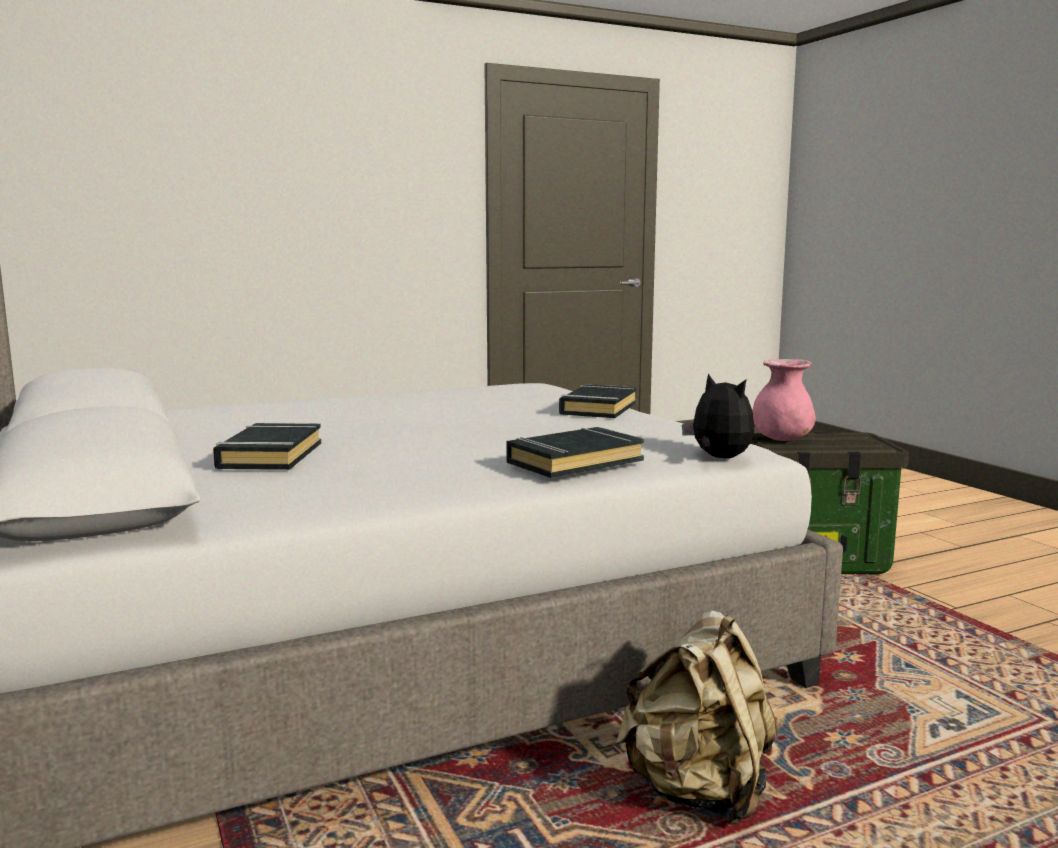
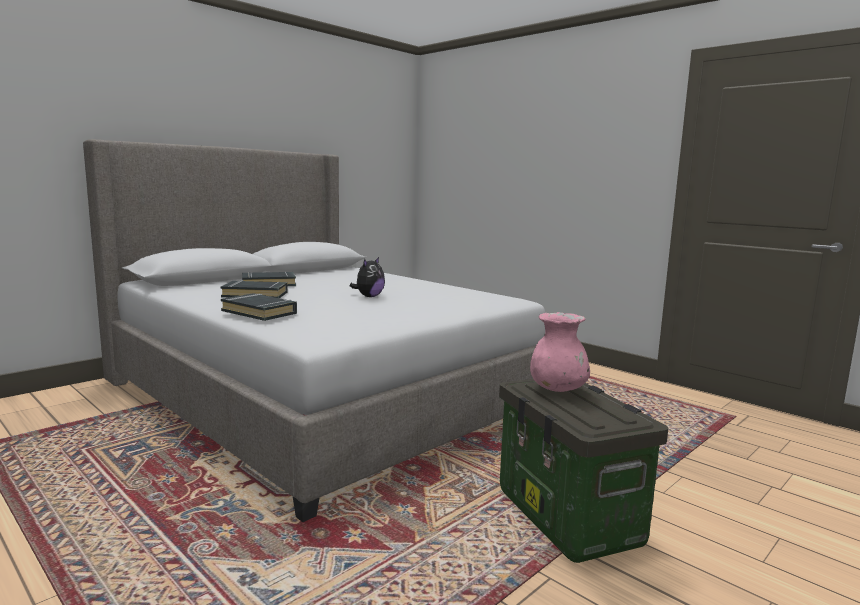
camera: 70 degrees right, 0 degrees up
black book [559,384,637,418] -> black book moved to [221,280,287,298]
beige backpack [616,610,777,825] -> none
plush toy [682,373,754,458] -> plush toy moved to [349,257,385,297]

